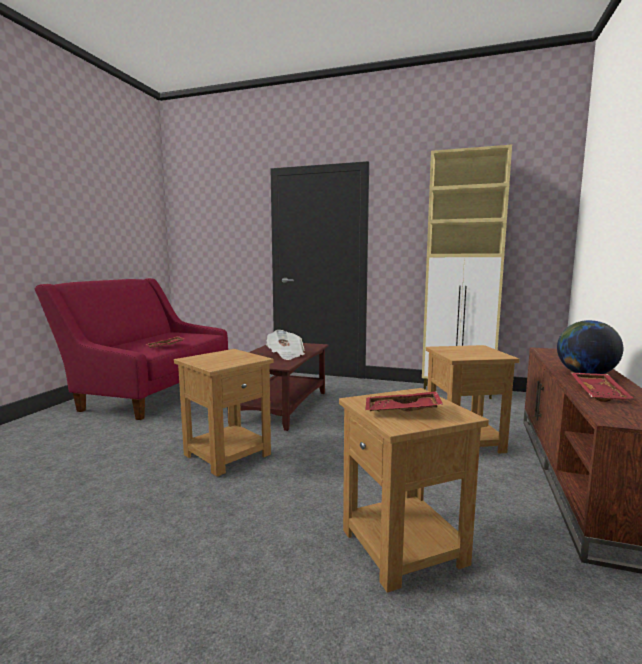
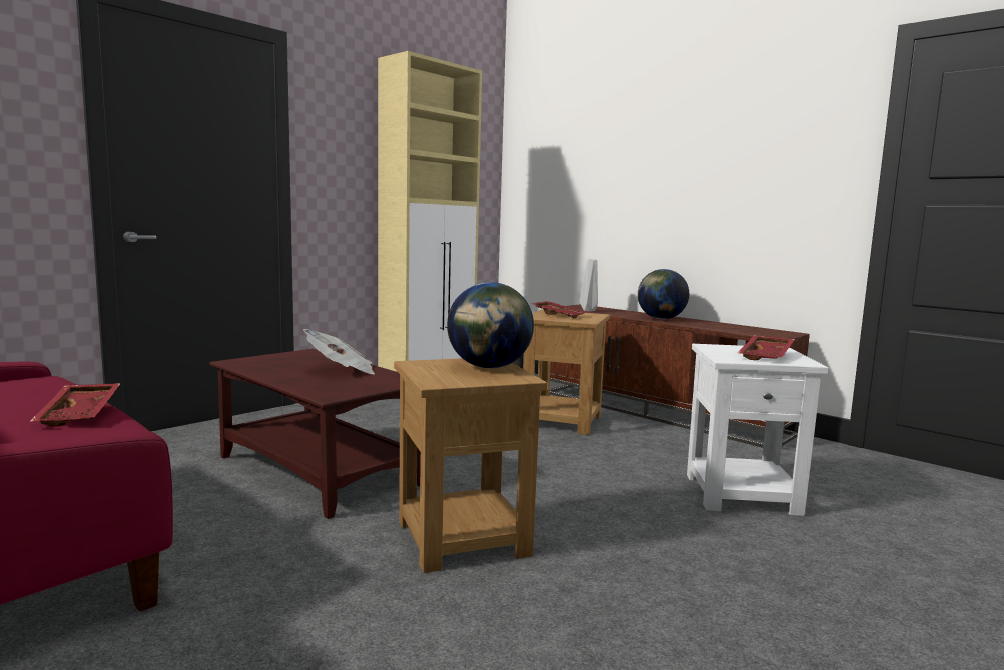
camera: 65 degrees left, 0 degrees up
brown side table [339,388,489,593] -> white side table [687,344,829,516]
red tray [571,373,634,402] -> red tray moved to [531,301,587,319]
none -> globe [447,282,534,368]
none -> grey vase [580,259,598,312]

